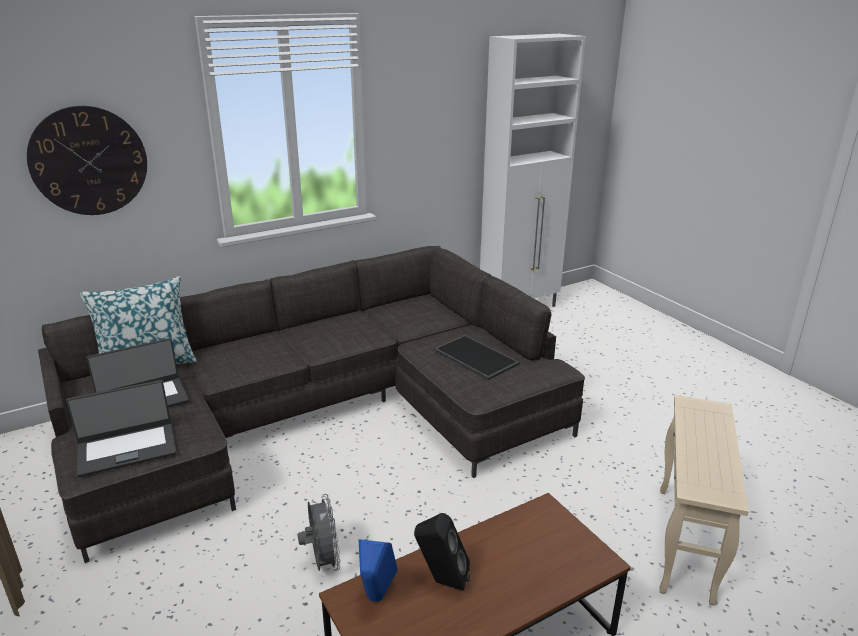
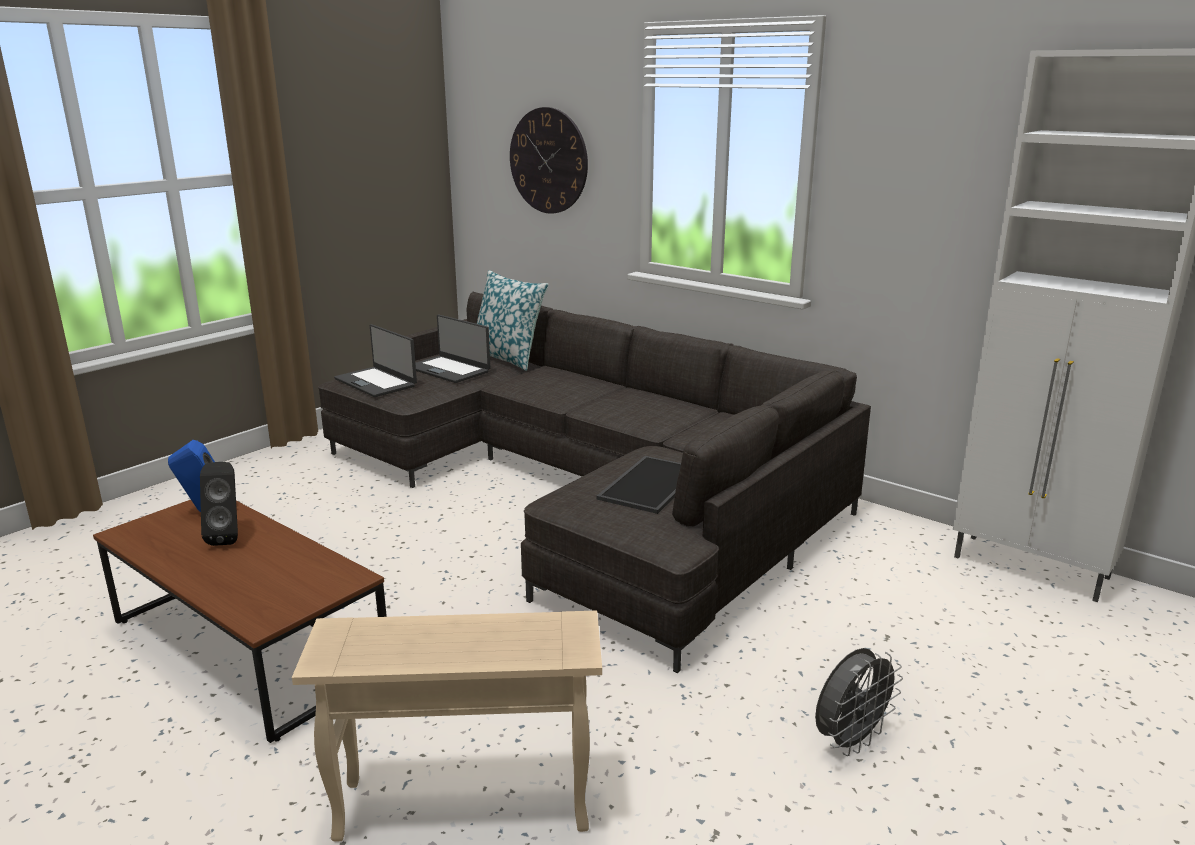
camera: 70 degrees right, 5 degrees down
grey fan [298,494,340,571] -> grey fan moved to [815,648,903,756]

